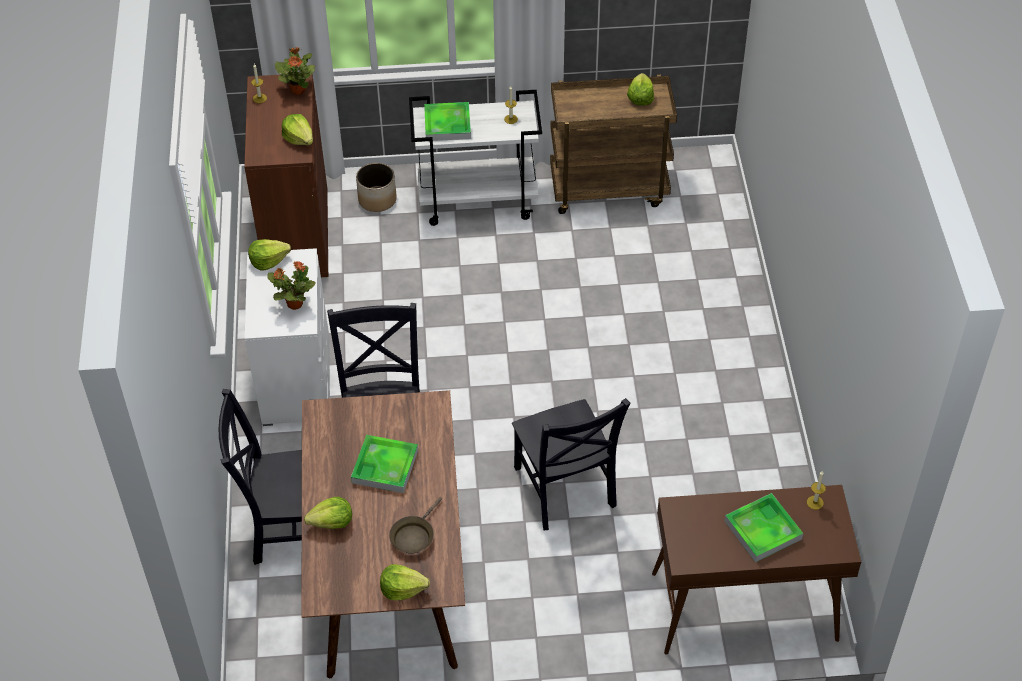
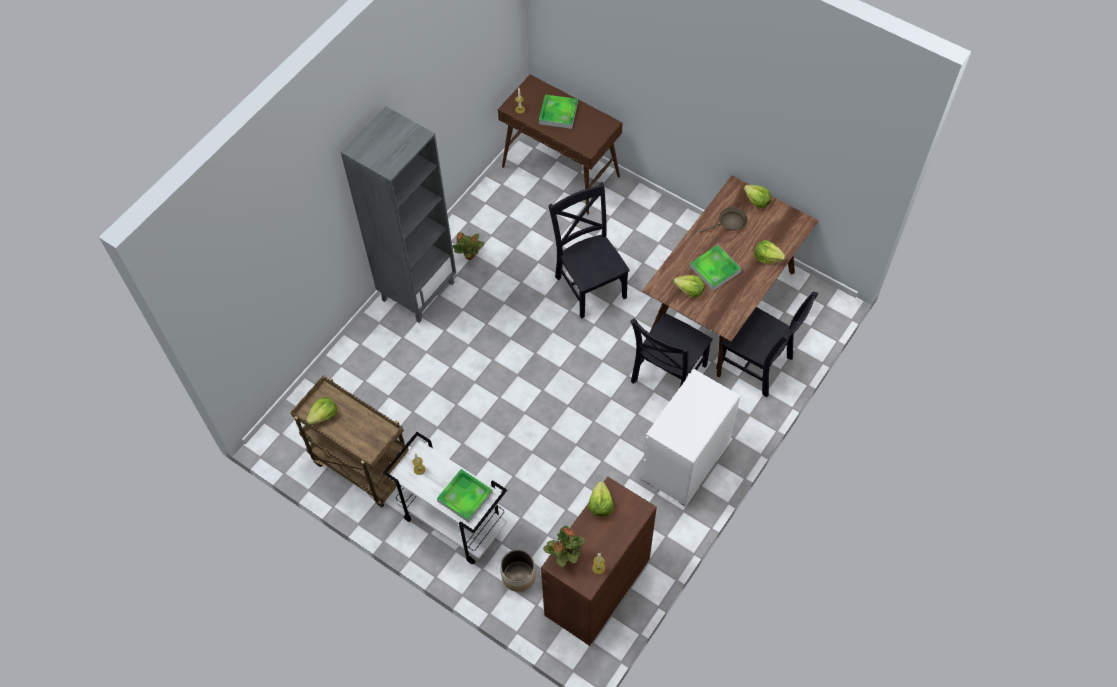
camera: 140 degrees left, 10 degrees up
lettuce [248,239,291,271] -> lettuce moved to [673,275,705,297]
potted plant [267,261,316,310] -> potted plant moved to [452,232,484,260]
black chair [512,398,630,530] -> black chair turned 45 degrees counterclockwise [548,182,630,319]
none -> grey bookcase [341,106,456,323]

